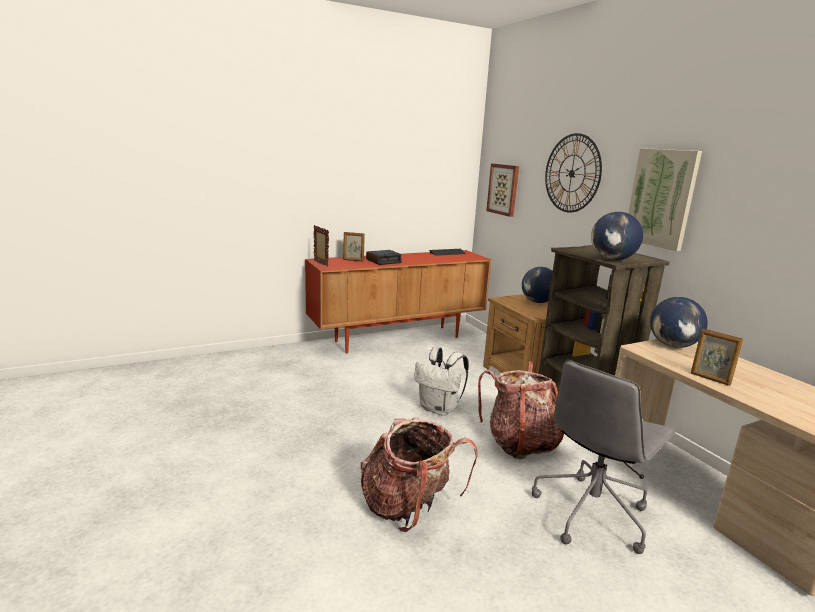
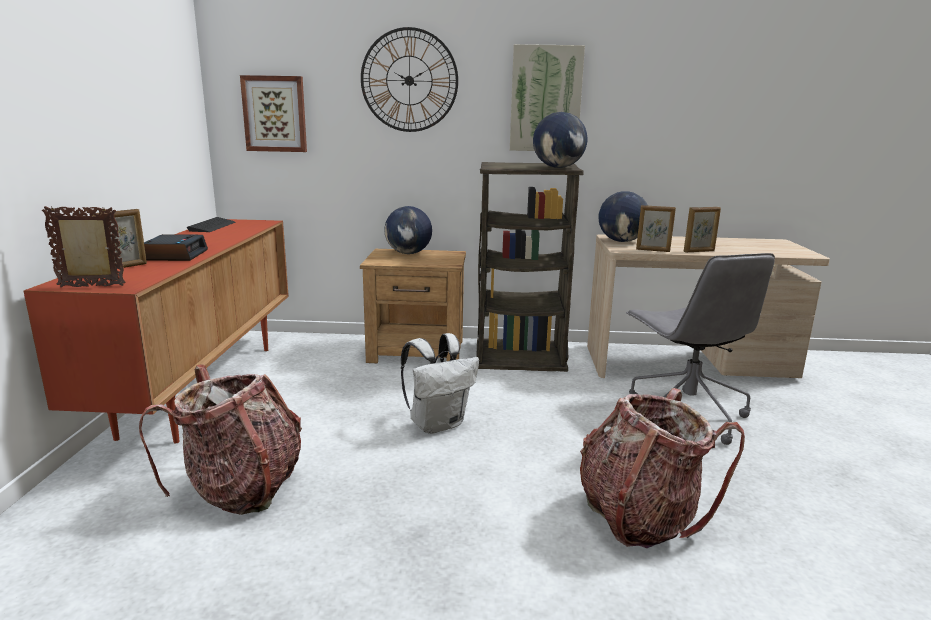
camera: 60 degrees left, 0 degrees up
backpack [478,361,564,459] -> backpack moved to [139,364,302,515]
none -> picture frame [636,205,676,252]

